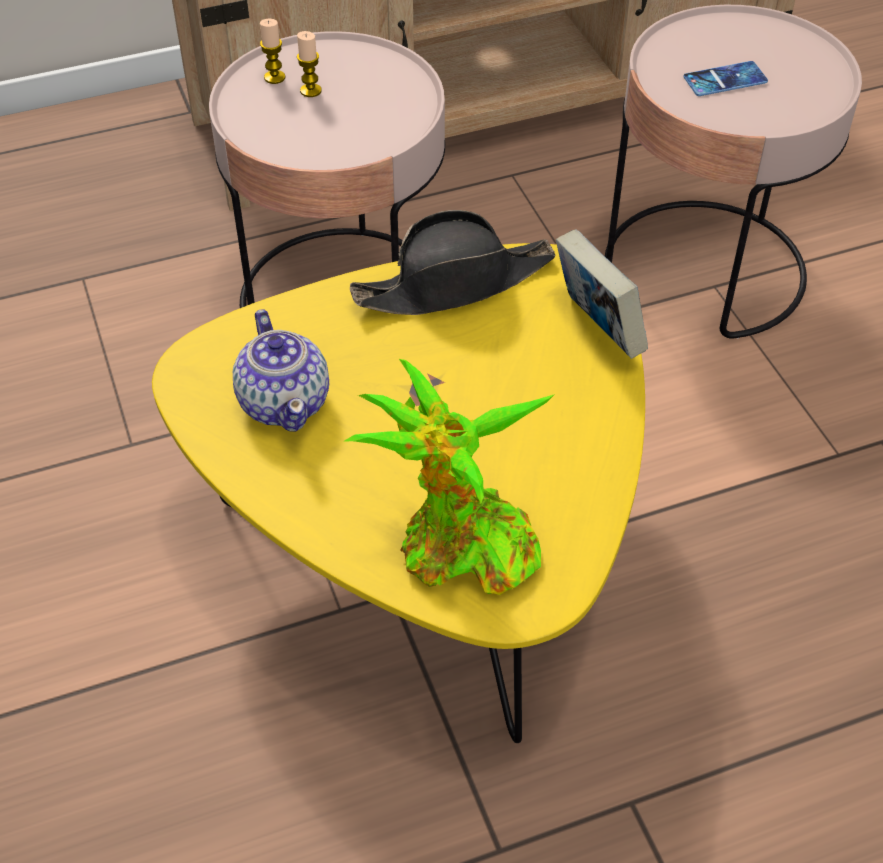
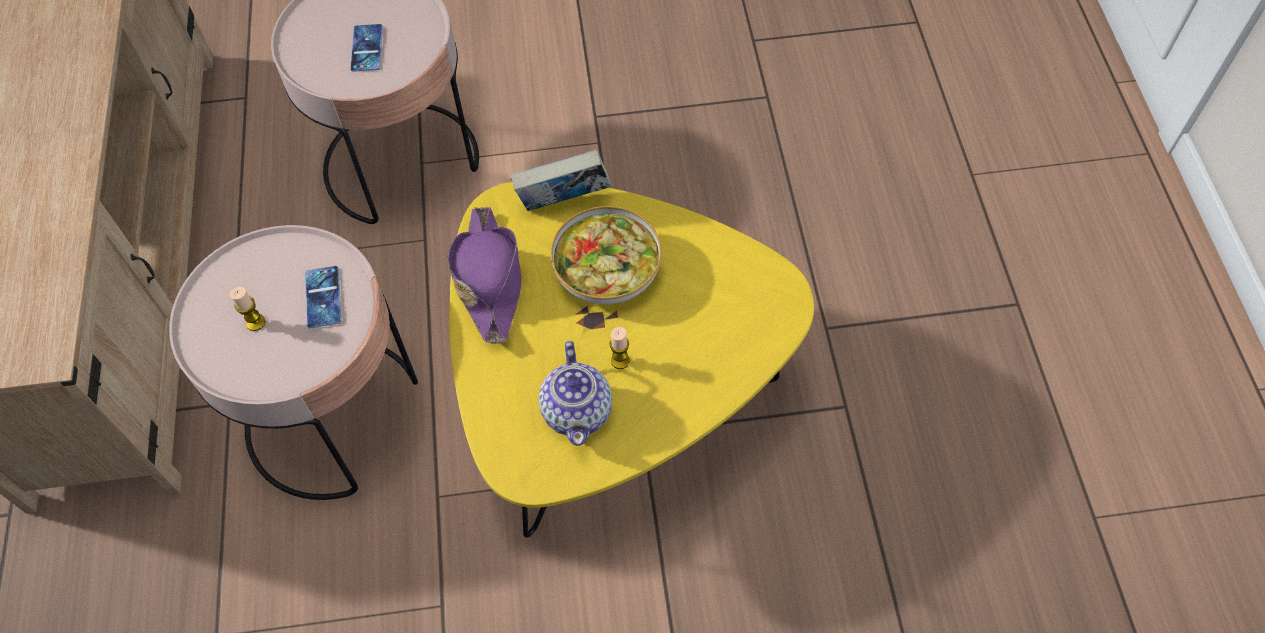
camera: 75 degrees left, 10 degrees up
teapot [233,309,329,432] -> teapot turned 90 degrees clockwise [539,341,612,446]
candle [260,19,285,84] -> candle moved to [609,327,630,369]
potted plant [343,359,555,595] -> none
black hat [350,210,556,315] -> purple hat [448,206,521,343]
none -> phone [305,266,341,328]
none -> bowl [551,206,662,304]

